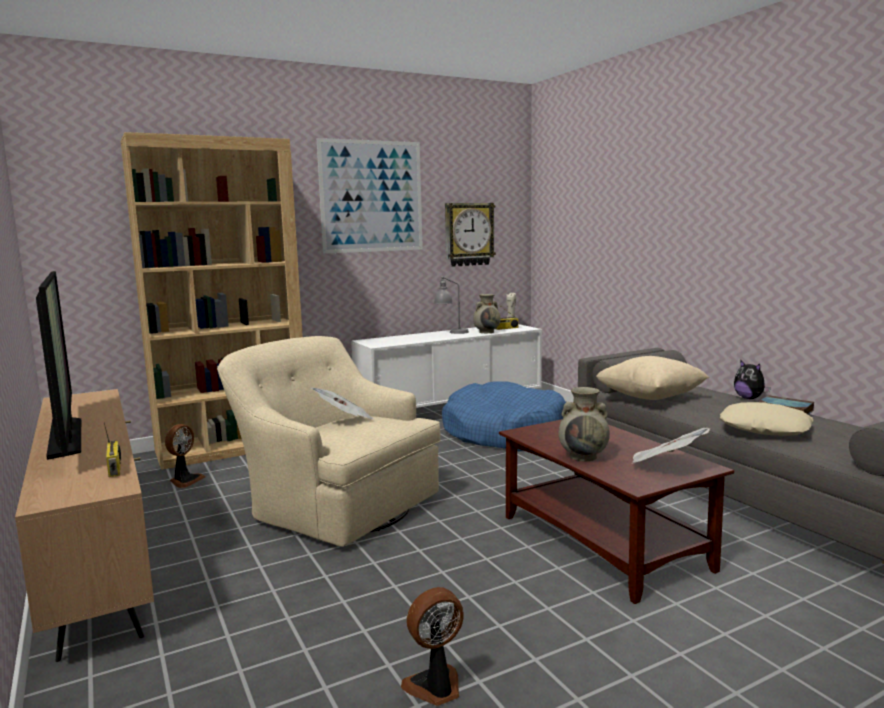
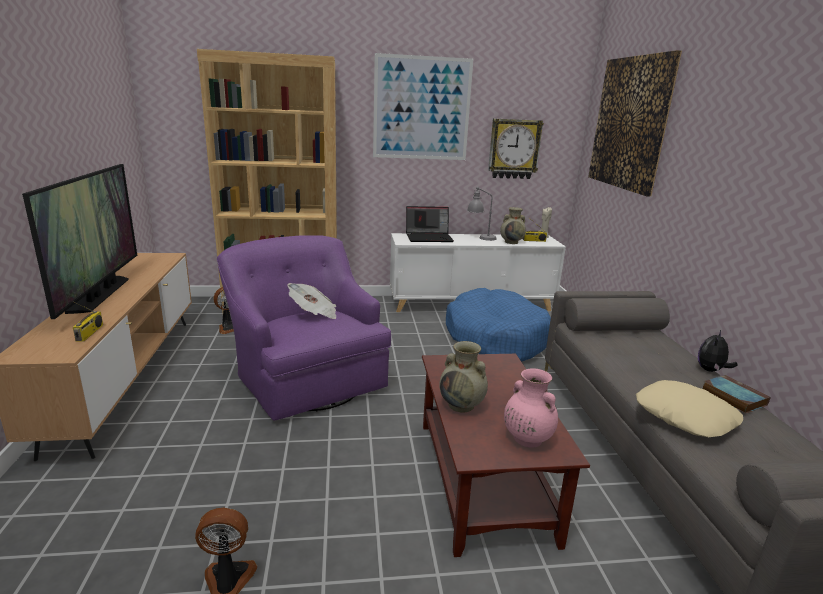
camera: 20 degrees right, 10 degrees up
beige armchair [217,336,441,547] -> purple armchair [217,235,391,421]
beige pillow [596,356,709,400] -> none
newspaper [632,427,710,464] -> pink vase [504,368,558,448]
plush toy [734,360,771,399] -> plush toy turned 45 degrees clockwise [698,330,738,372]
none -> laptop [406,206,454,242]
none -> picture [588,50,682,197]

